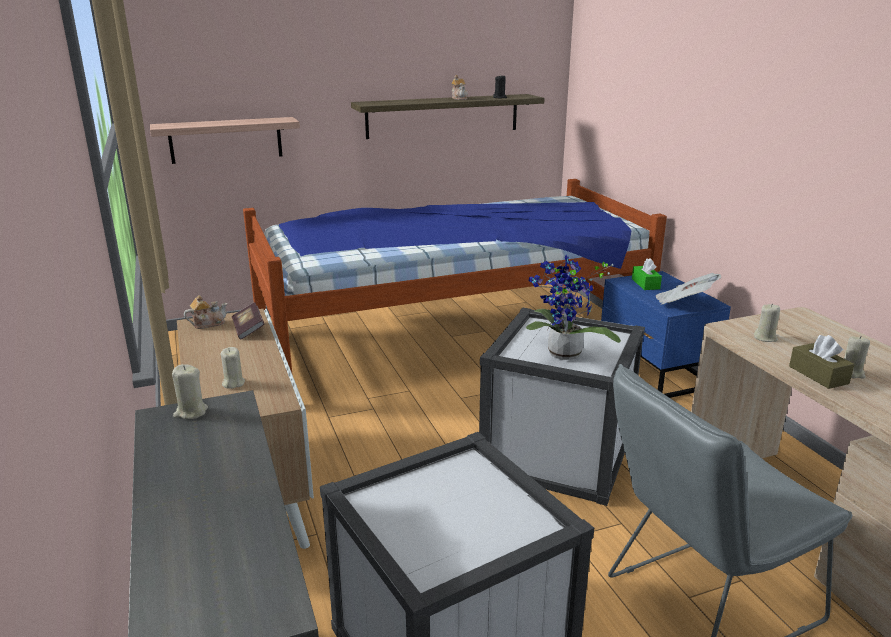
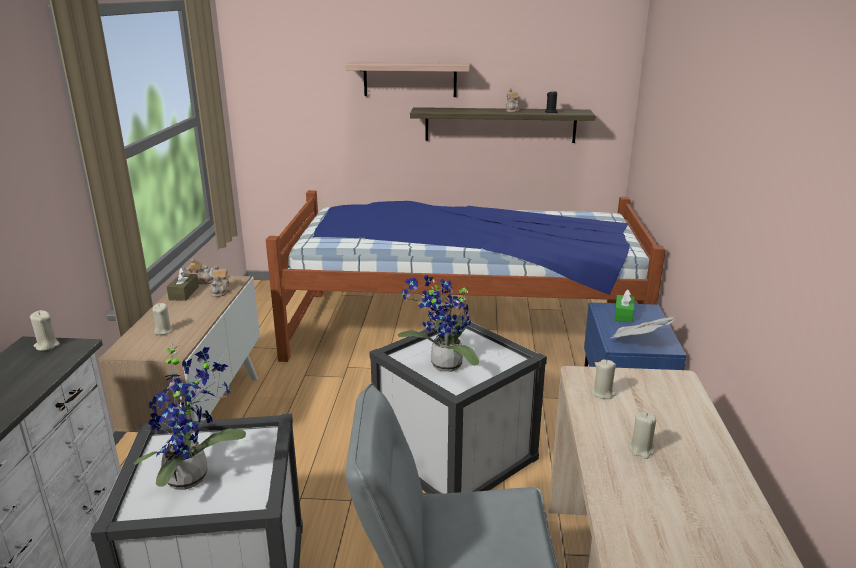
camera: 25 degrees right, 0 degrees up
shelf [150,117,300,164] -> shelf moved to [345,61,470,97]
book [232,302,264,340] -> teapot [210,265,231,297]
brown tissue box [789,335,854,389] -> brown tissue box moved to [167,267,199,301]
none -> potted plant [134,343,246,490]

